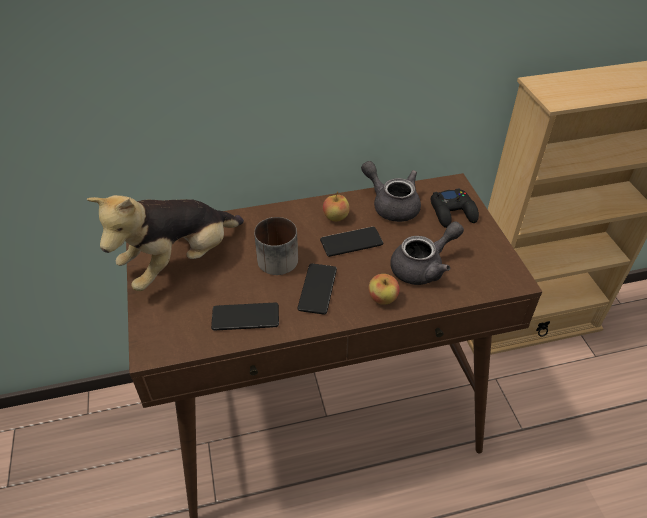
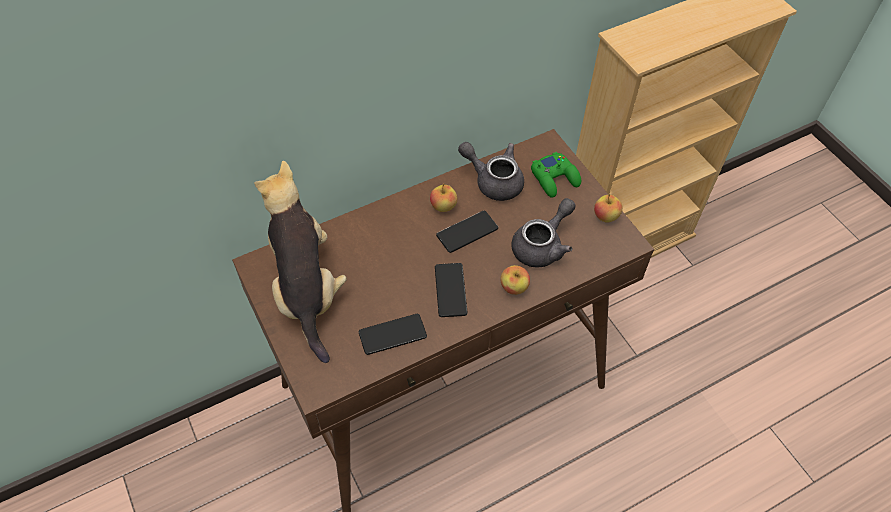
camera: 15 degrees left, 10 degrees up
plush toy [87,195,244,291] -> plush toy turned 135 degrees clockwise [254,161,347,363]
mug [254,217,298,275] -> none
black game controller [431,188,479,228] -> green game controller [531,152,581,198]
none -> apple [594,194,623,223]

